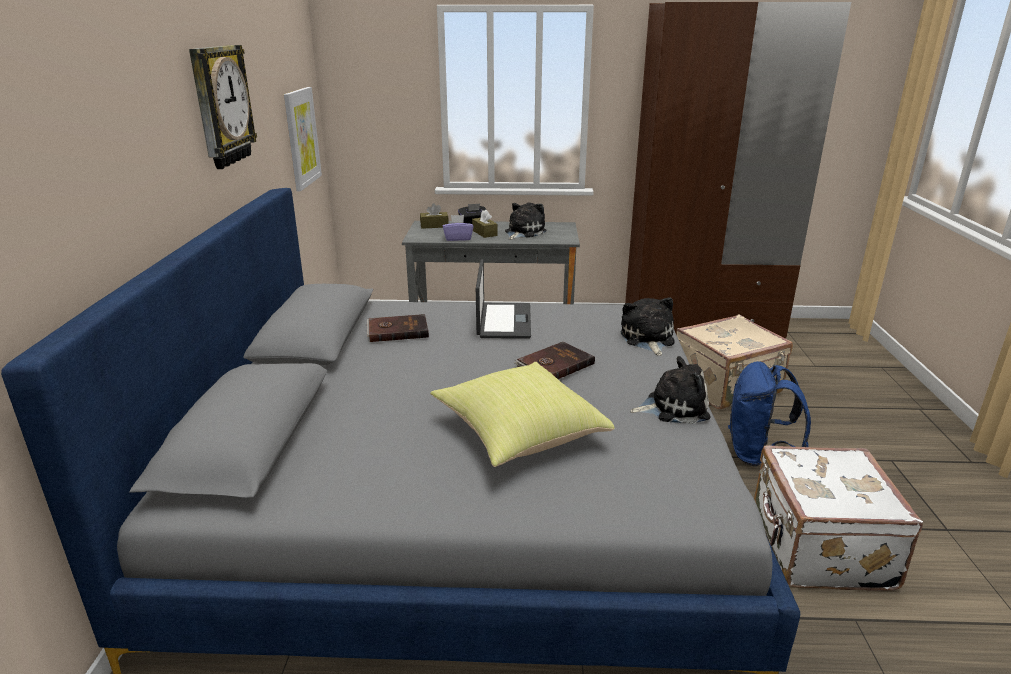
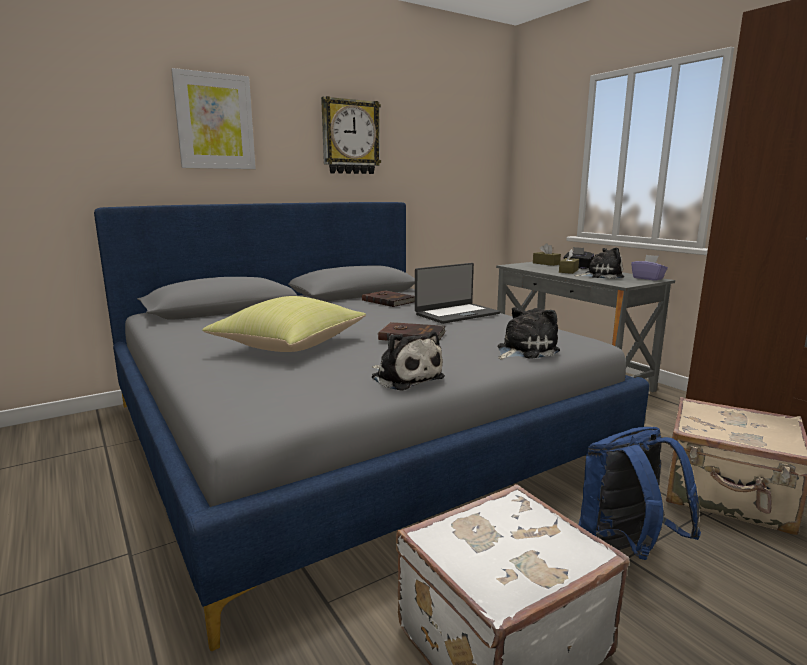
camera: 55 degrees right, 10 degrees down
picture [284,87,322,191] -> picture moved to [171,68,256,169]
purple tissue box [443,215,474,241] -> purple tissue box moved to [631,255,668,281]

